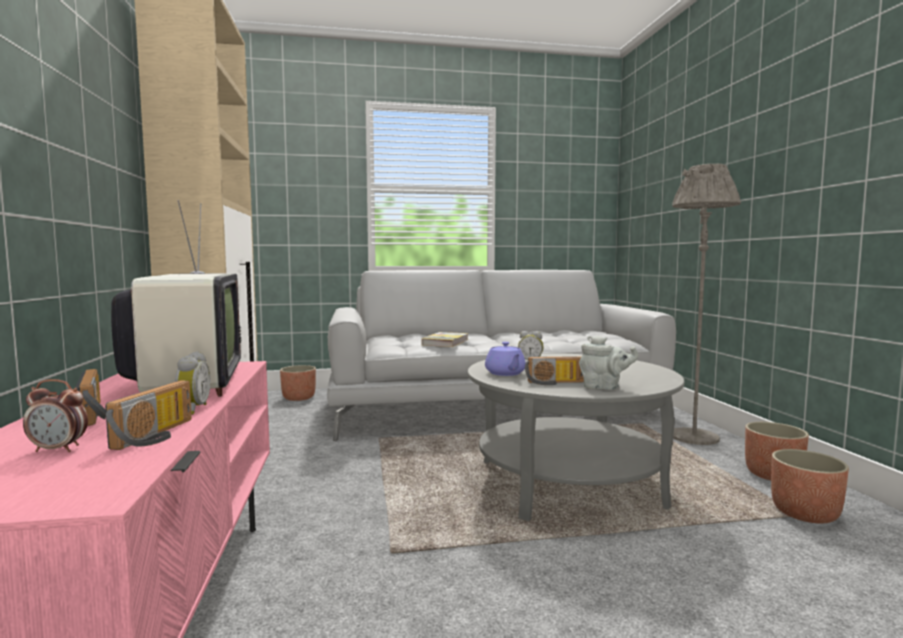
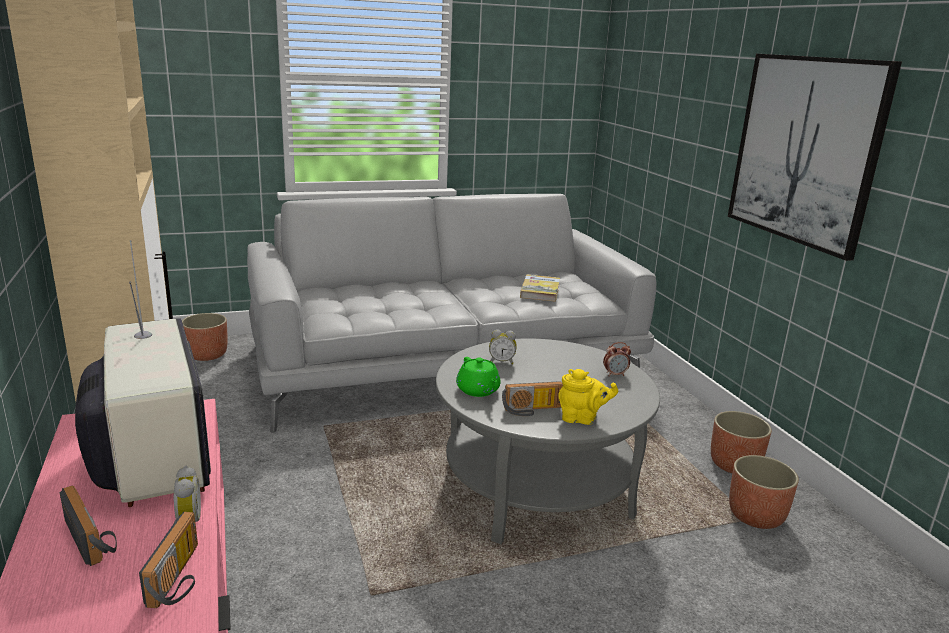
camera: 10 degrees left, 15 degrees up
alarm clock [23,379,88,452] -> alarm clock moved to [603,342,631,376]
book [422,332,469,347] -> book moved to [520,275,560,302]
purple teapot [485,342,526,376] -> green teapot [456,357,500,397]
grey teapot [579,335,638,390] -> yellow teapot [558,369,618,425]
grey floor lamp [672,163,741,445] -> none
none -> picture [728,54,902,261]

